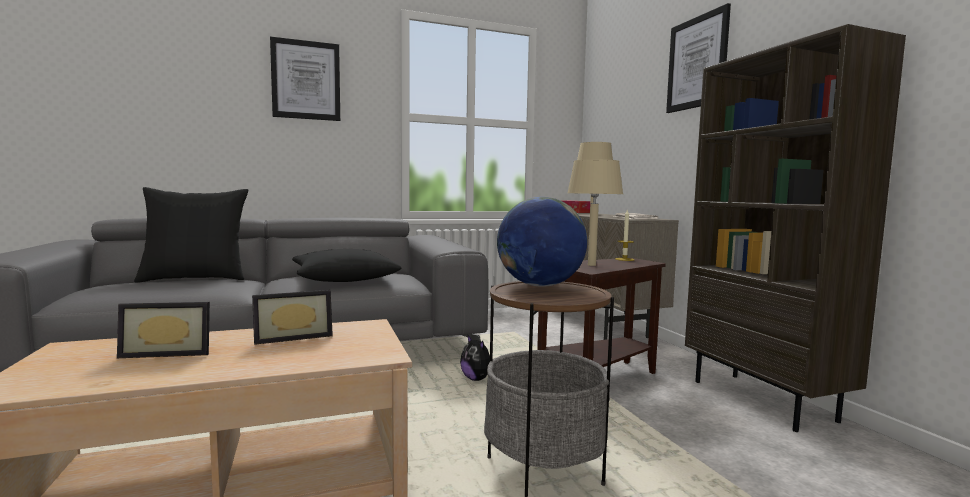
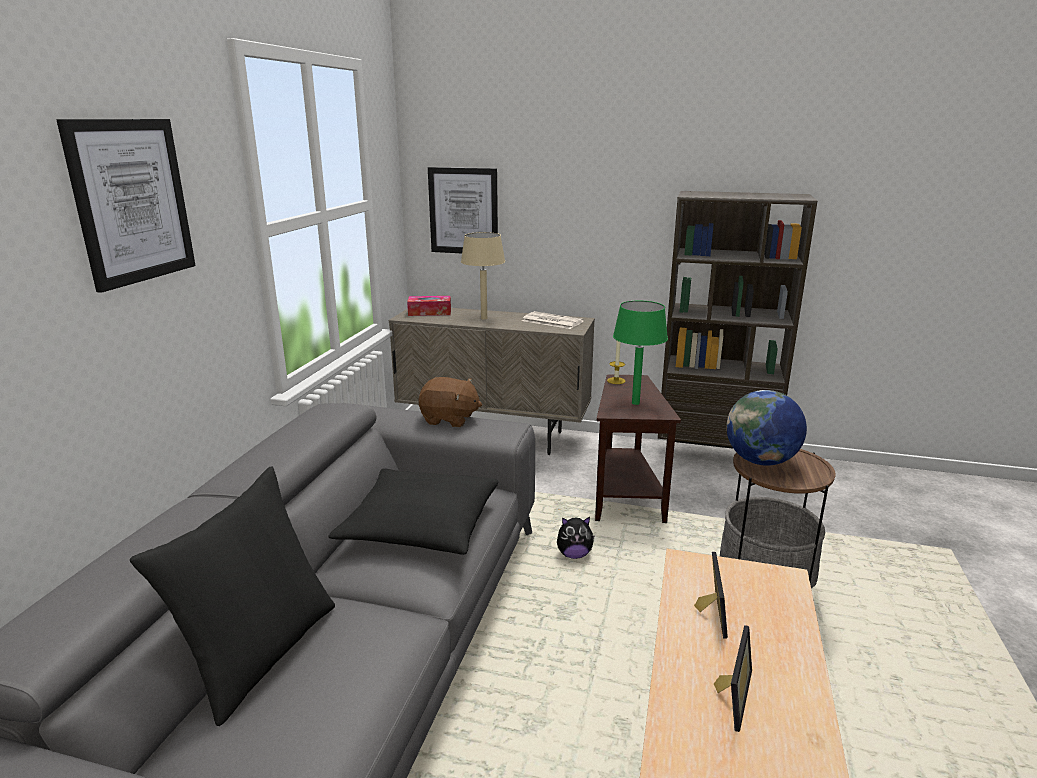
camera: 55 degrees left, 15 degrees up
beige table lamp [567,159,623,266] -> green table lamp [613,301,668,405]
picture [666,3,731,113] -> picture moved to [428,167,498,253]
none -> brown plush toy [418,377,482,427]

